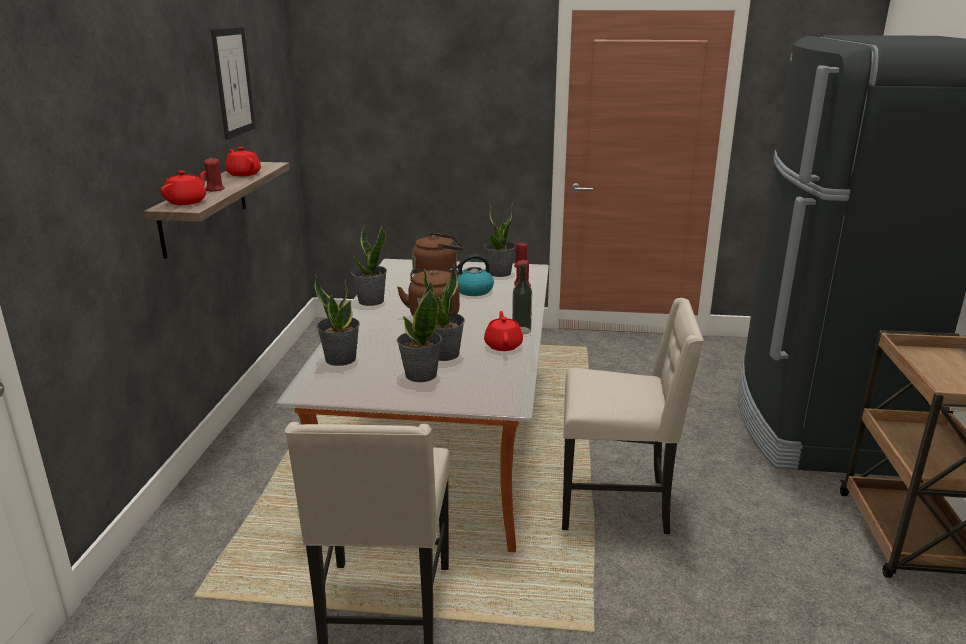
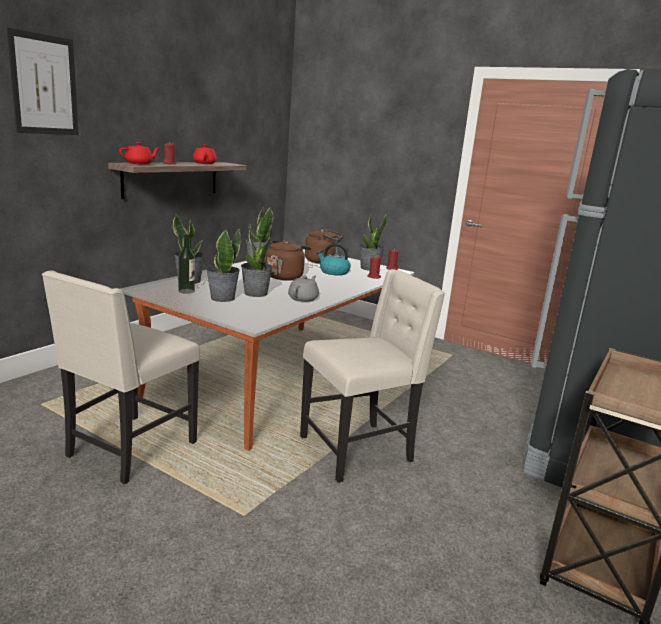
camera: 25 degrees right, 5 degrees down
picture [211,27,256,139] -> picture moved to [7,27,79,135]
red teapot [484,311,523,351] -> grey teapot [288,275,319,302]
bottle [512,264,532,334] -> bottle moved to [178,234,195,294]
beige chair [562,298,704,534] -> beige chair turned 60 degrees counterclockwise [300,269,445,483]

